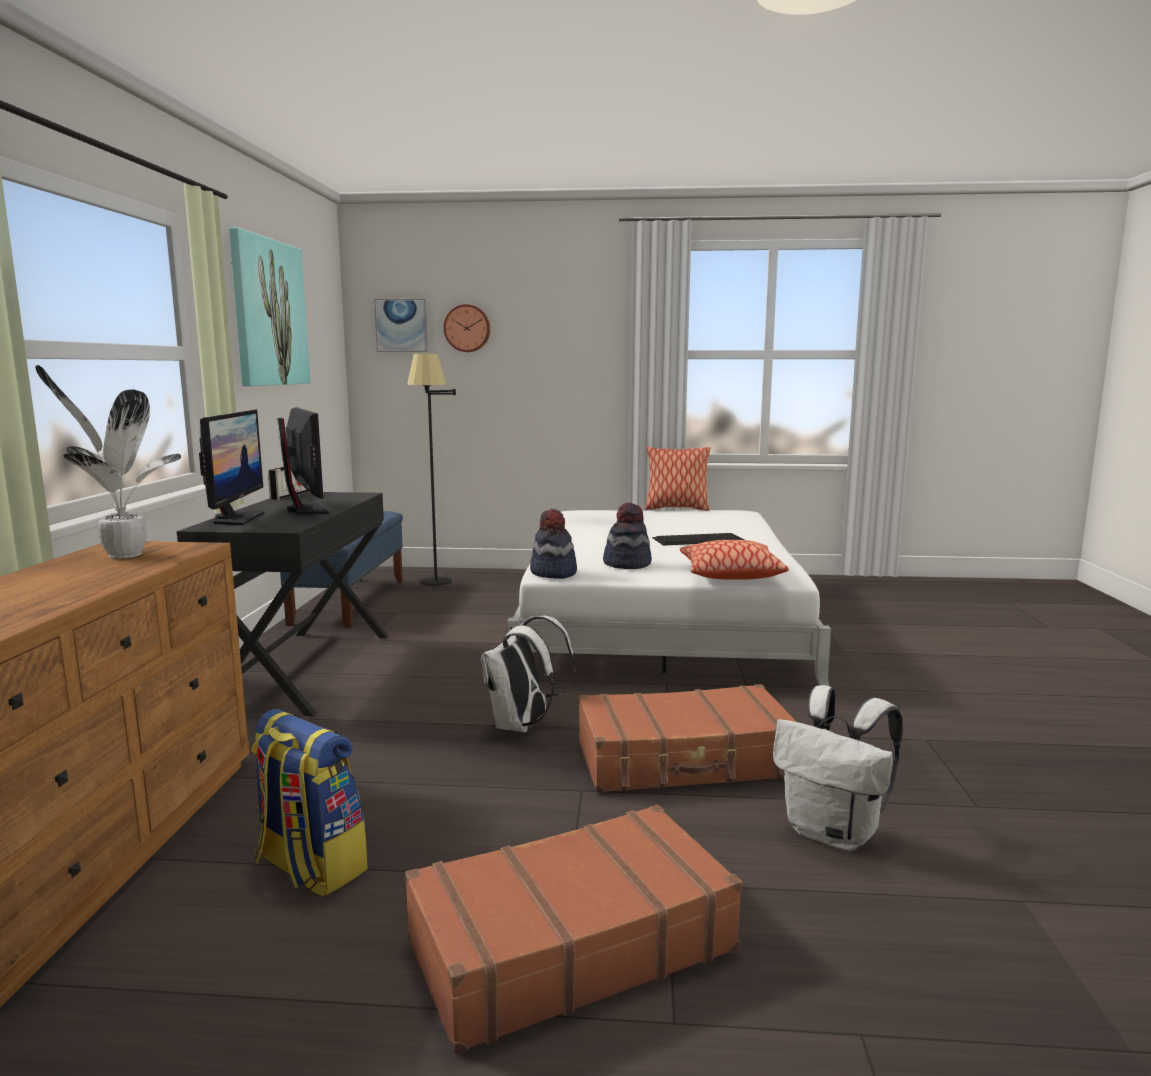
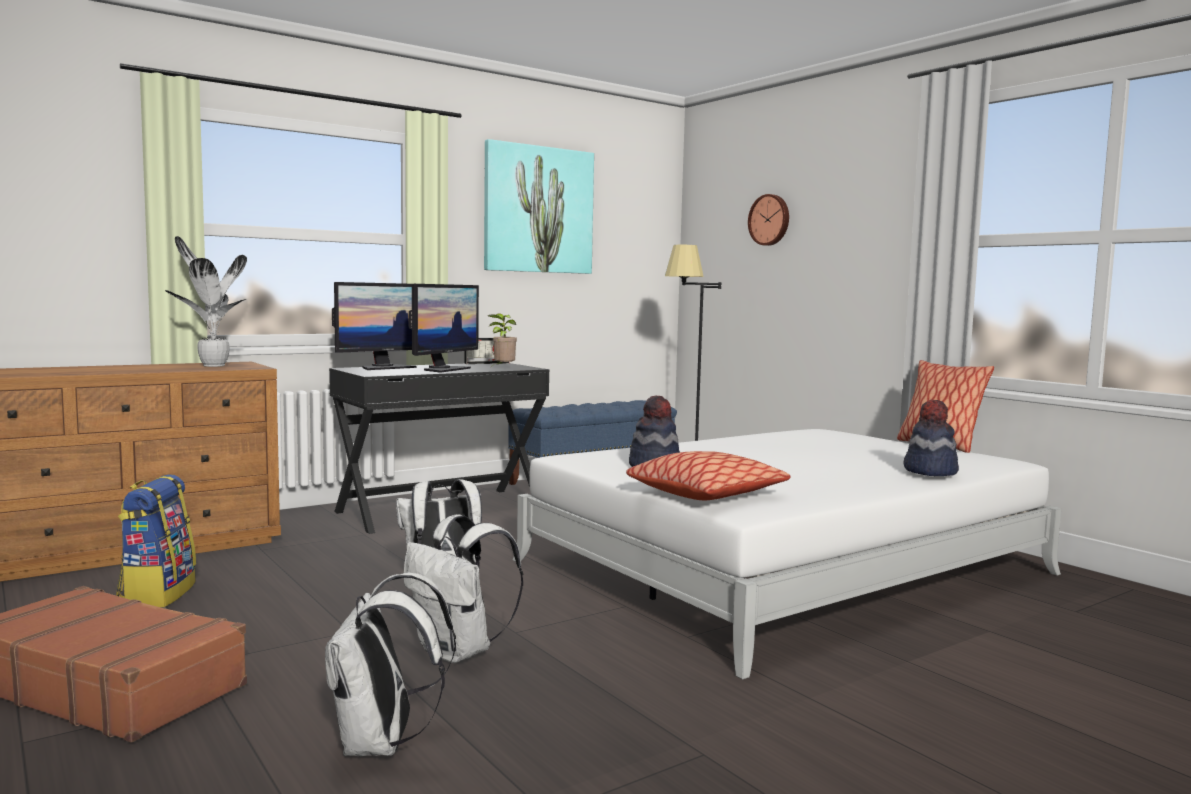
camera: 50 degrees right, 5 degrees down
picture [374,299,428,352] -> none
hat [530,509,577,579] -> hat moved to [904,400,959,476]
brown suitcase [578,684,797,793] -> white backpack [404,514,523,663]
keyboard [652,533,744,546] -> none
none -> potted plant [488,314,517,367]

